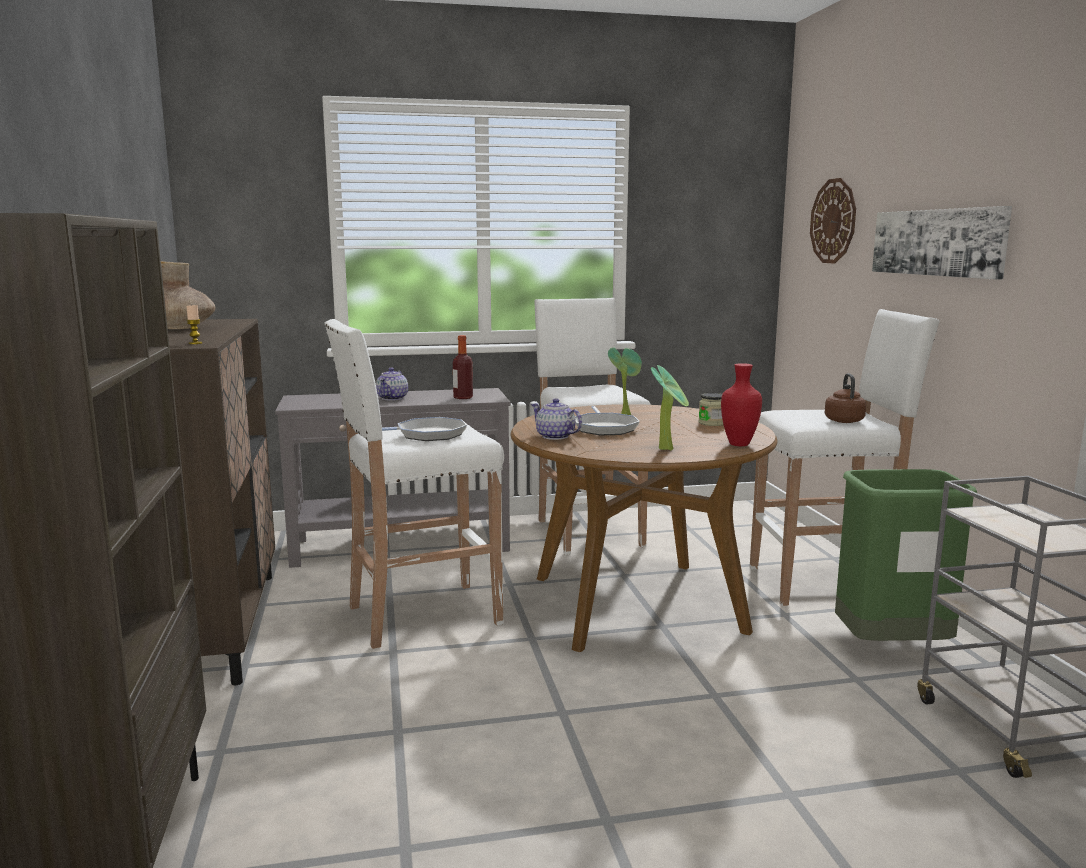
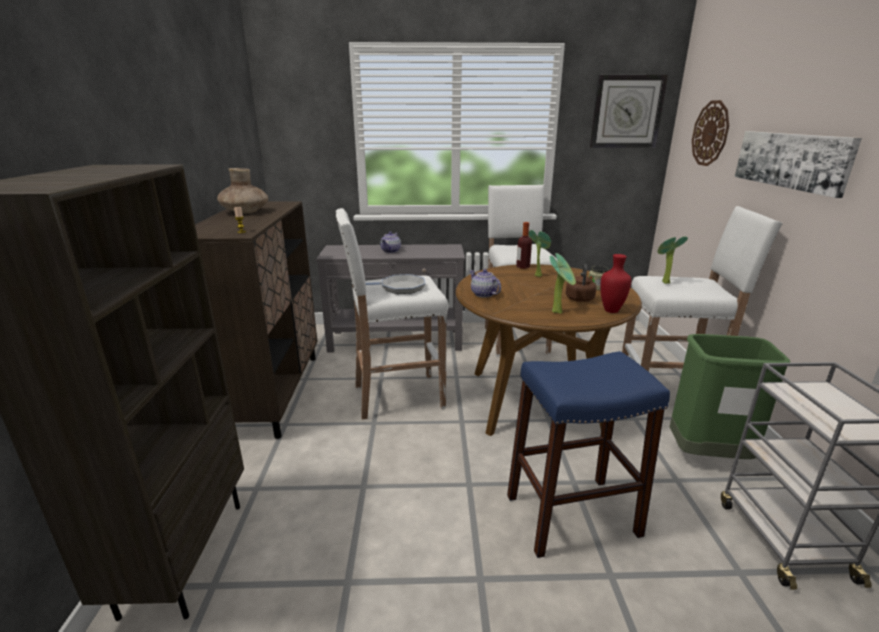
camera: 10 degrees right, 10 degrees up
bottle [453,335,473,399] -> bottle moved to [516,222,532,269]
frying pan [575,406,640,435] -> none
brown kettle [825,373,866,423] -> brown kettle moved to [566,264,597,302]
none -> blue stool [507,351,670,558]
none -> wall clock [590,75,668,148]
none -> potted plant [657,236,688,284]

